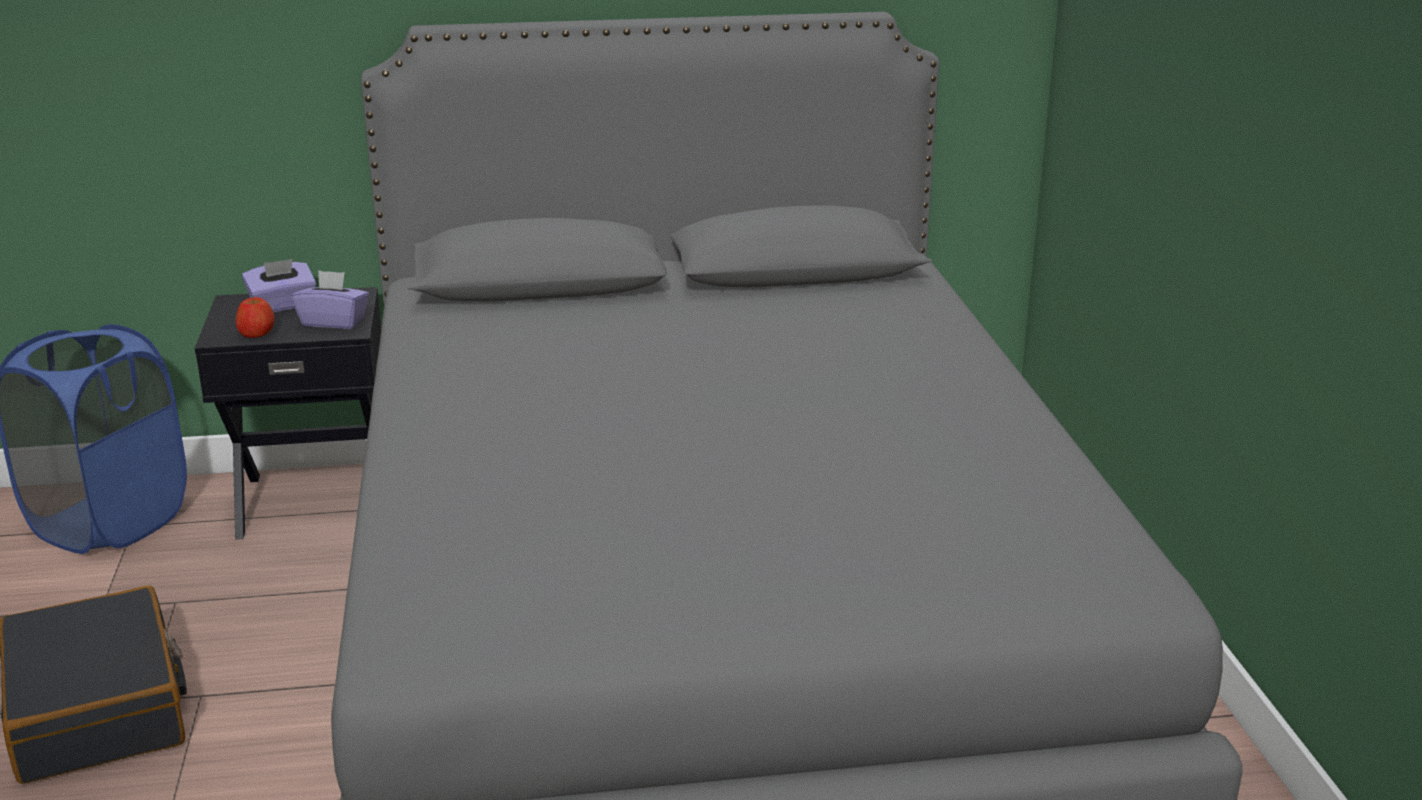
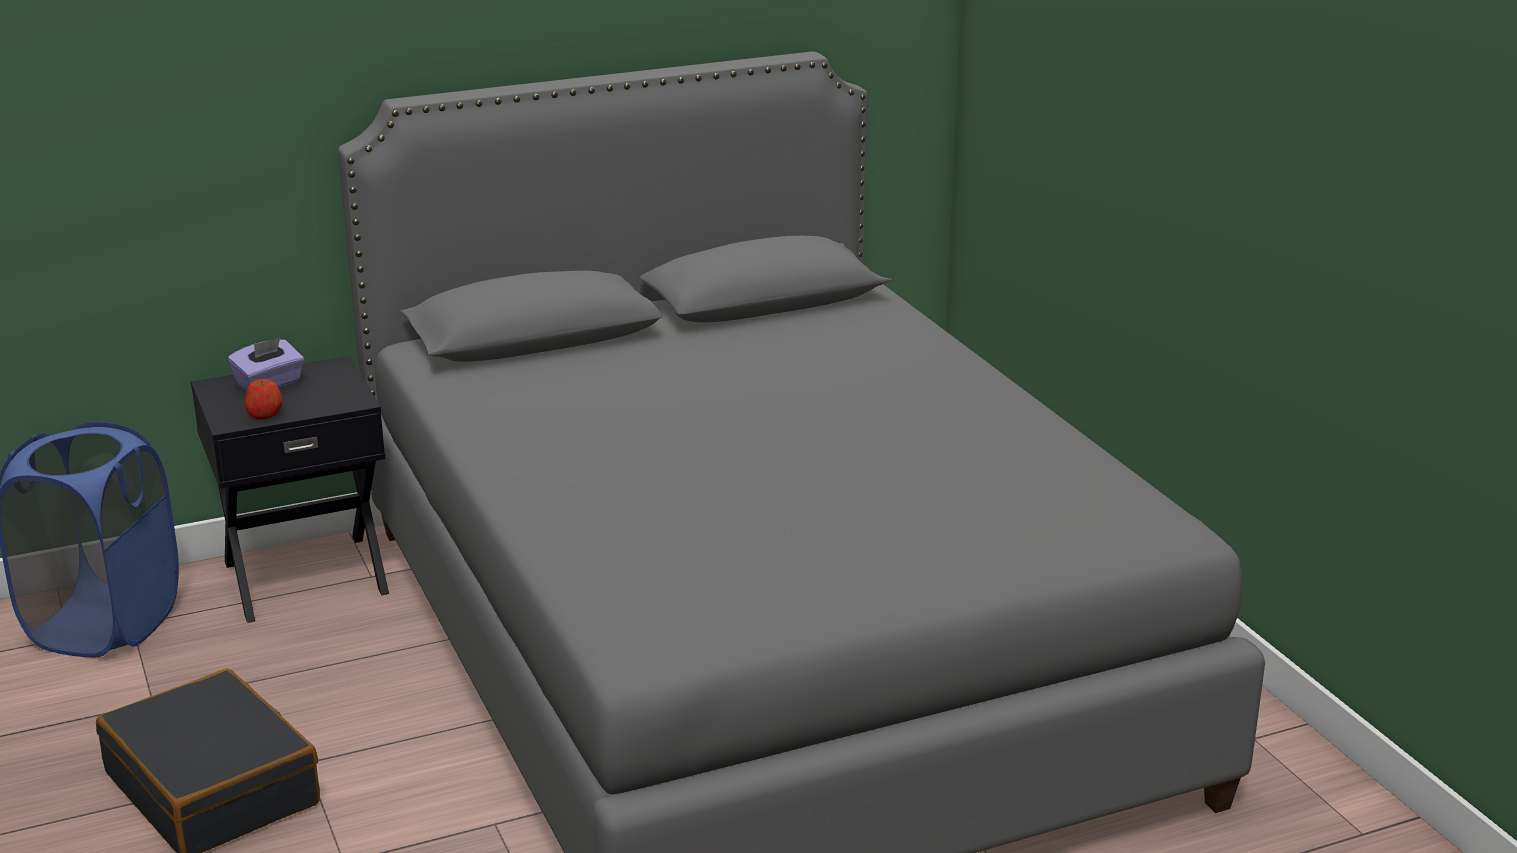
camera: 15 degrees left, 0 degrees up
purple tissue box [291,270,369,329] -> none

